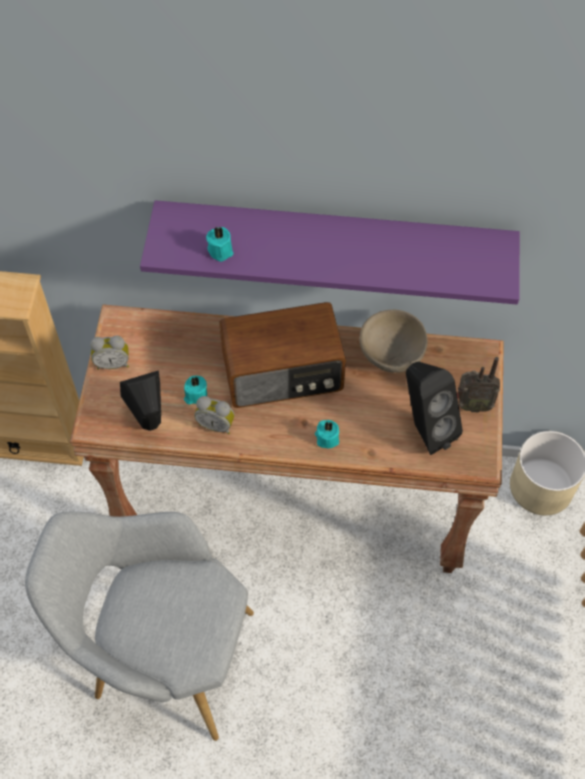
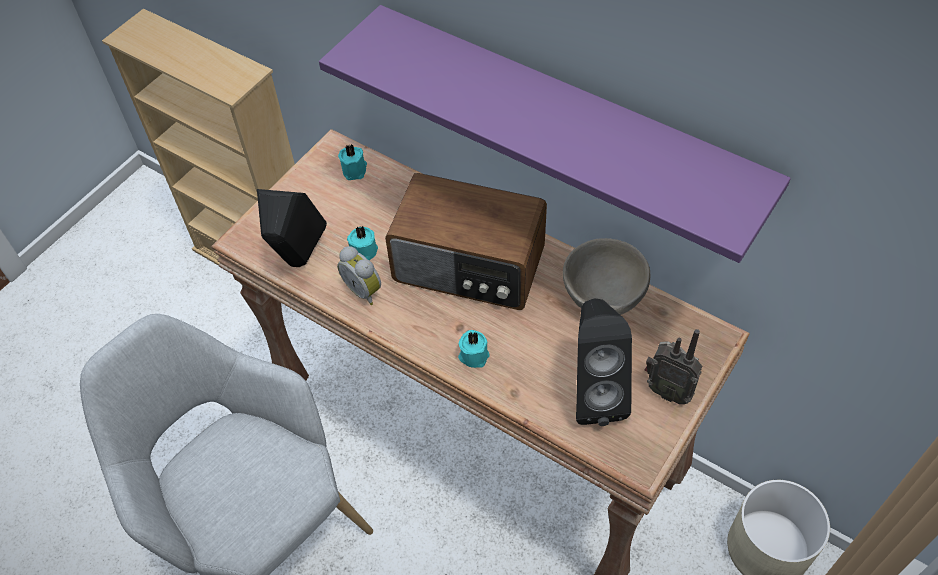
camera: 30 degrees right, 5 degrees down
alarm clock [90,336,129,370] -> none
turquoise candle [206,226,233,262] -> turquoise candle moved to [338,144,367,180]

